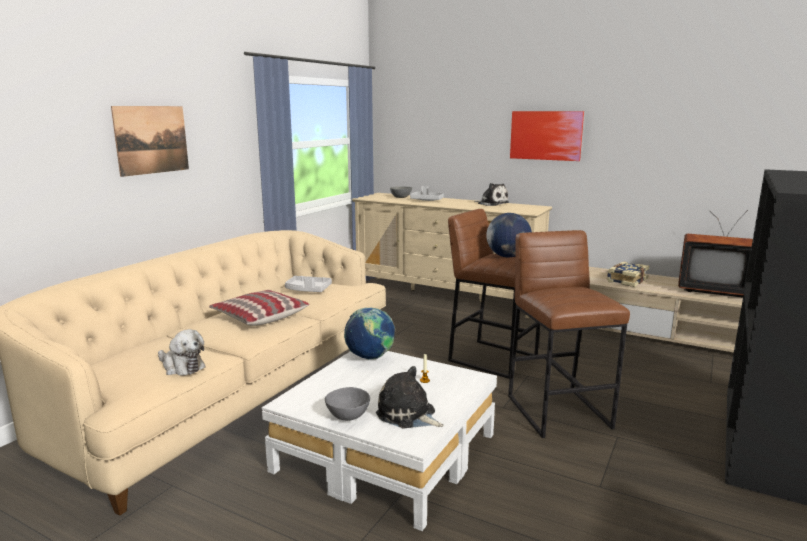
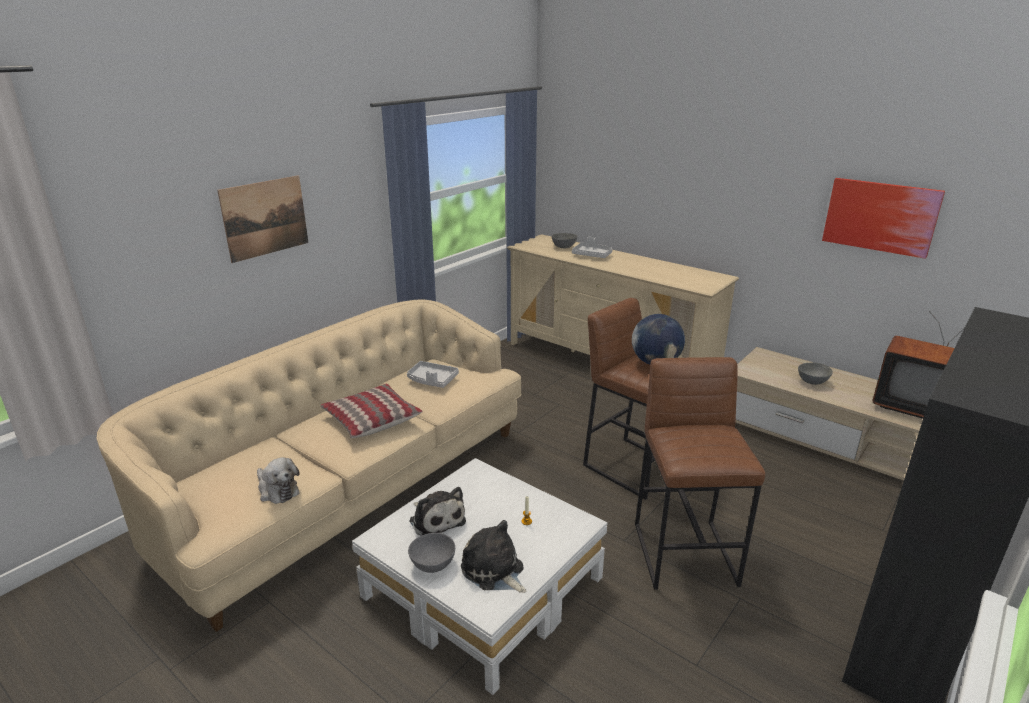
camera: 10 degrees right, 10 degrees up
globe [344,307,395,360] -> none
plush toy [475,183,509,206] -> plush toy moved to [409,487,466,536]
picture [510,111,584,161] -> picture moved to [822,178,945,259]
book [607,262,649,287] -> grey bowl [798,363,833,385]

